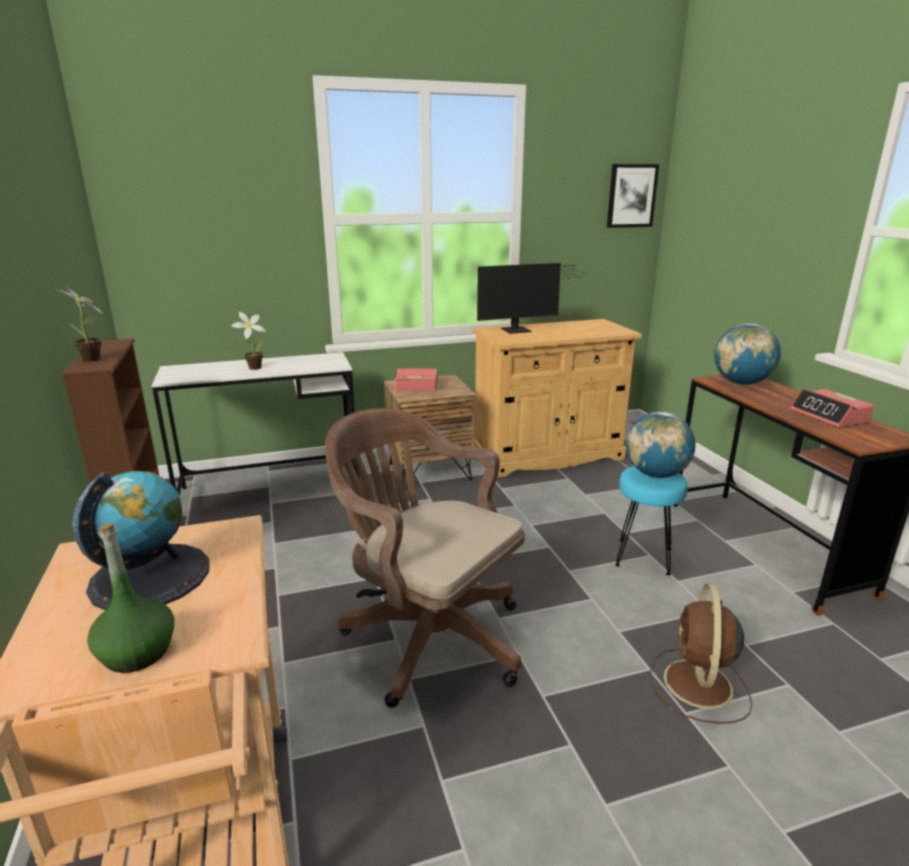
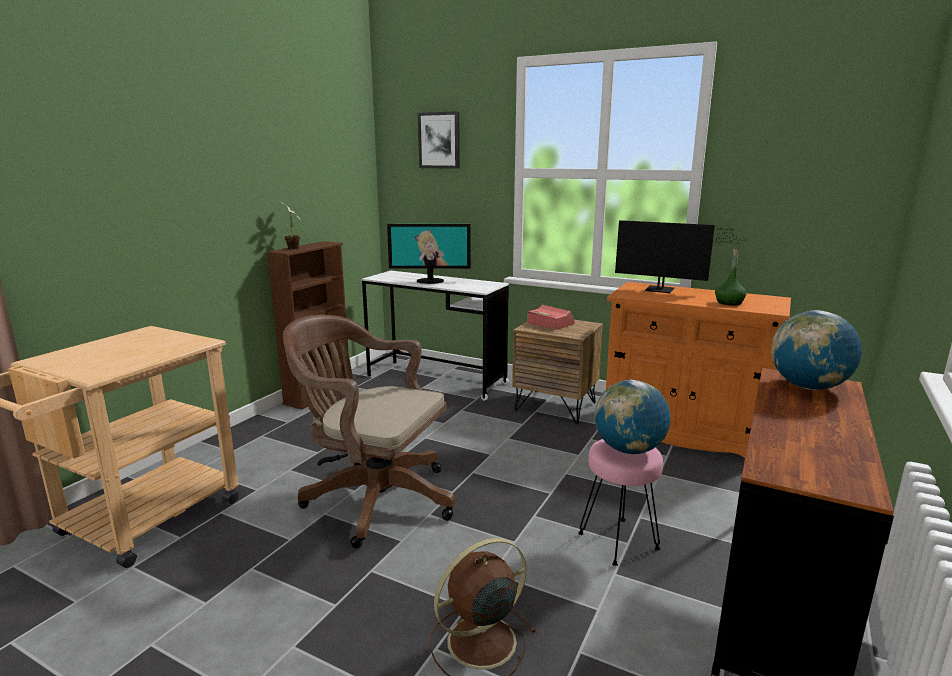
camera: 45 degrees right, 5 degrees down
globe [72,471,209,610] -> none
green bottle [87,523,175,673] -> green bottle moved to [715,248,747,305]
potted plant [231,312,266,370] -> monitor [387,224,471,284]
brown office chair [325,408,525,708] -> brown office chair turned 60 degrees counterclockwise [283,315,455,548]
beige cabinet [473,319,642,478] -> orange cabinet [606,282,791,458]
picture [607,164,659,228] -> picture moved to [418,111,460,169]
turquoise stool [615,466,688,576] -> pink stool [578,439,663,566]
alarm clock [790,389,874,428] -> none

